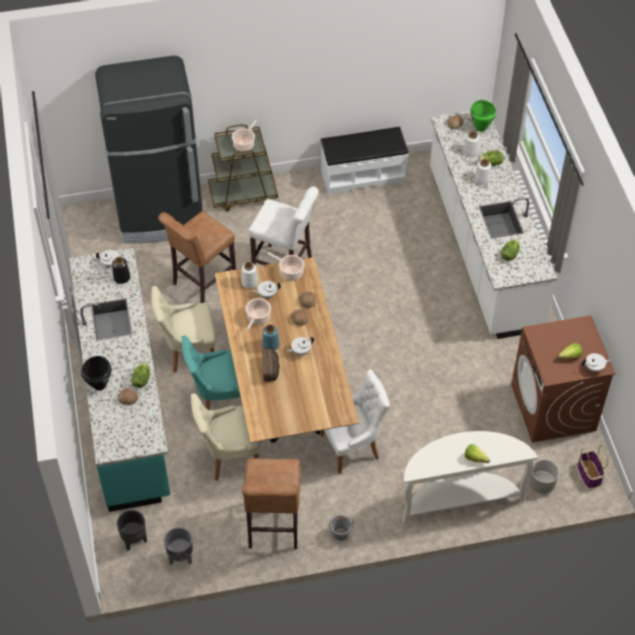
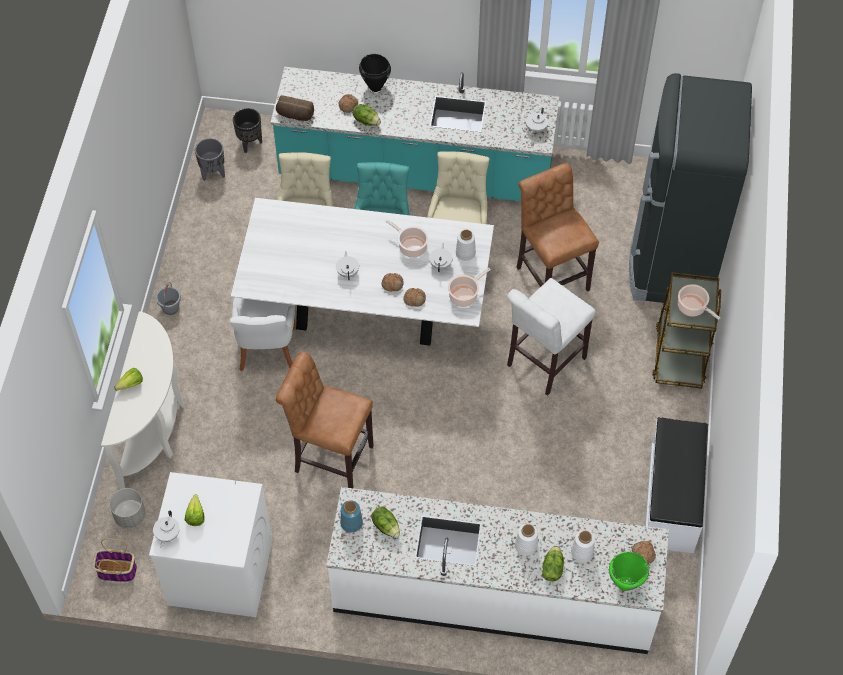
camera: 110 degrees right, 5 degrees up
black vase [112,257,130,284] -> none
brown dining table [215,257,359,443] -> white dining table [231,198,494,345]
brown stool [242,458,301,549] -> brown stool moved to [276,352,374,488]
blue vase [262,324,279,350] -> blue vase moved to [340,501,363,533]
bread [262,348,280,382] -> bread moved to [276,95,314,121]
brown washing machine [511,315,616,443] -> white washing machine [149,472,272,617]

